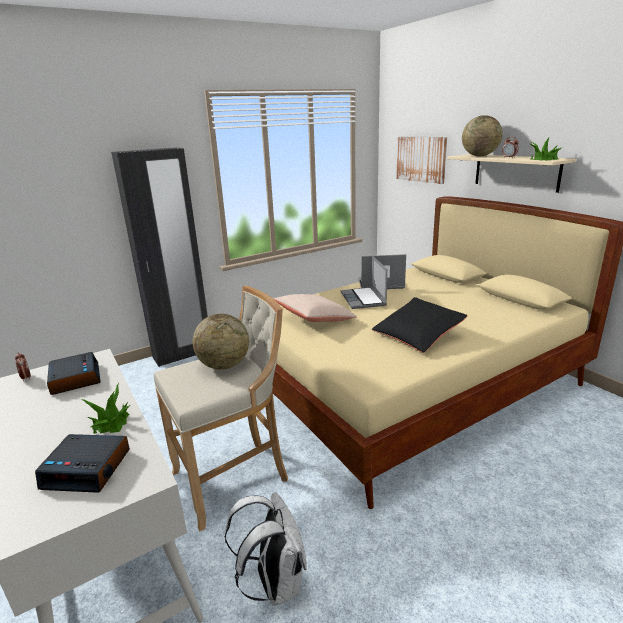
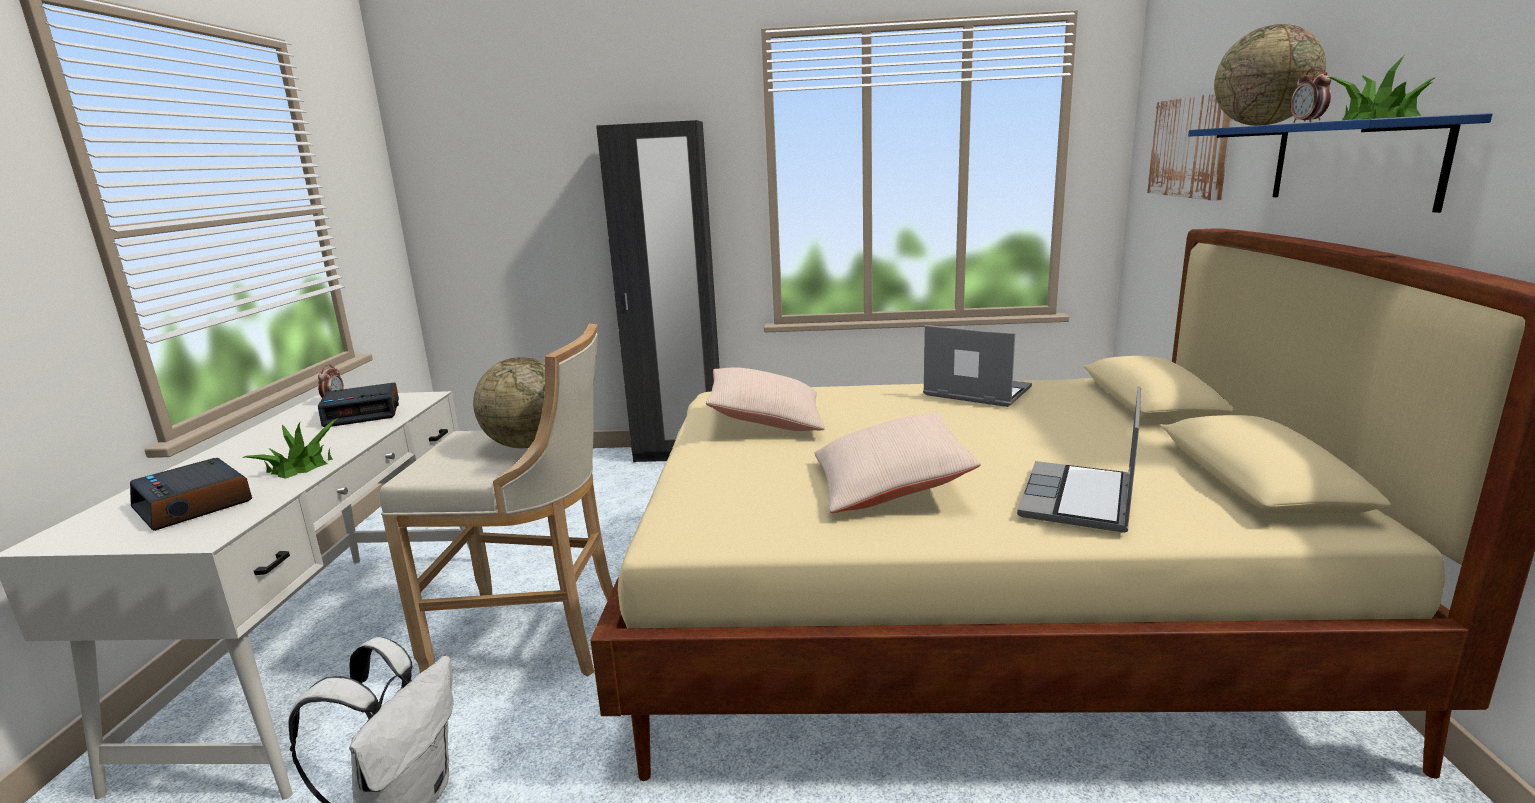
camera: 35 degrees right, 5 degrees down
alarm clock [47,352,101,395] -> alarm clock turned 60 degrees clockwise [318,382,399,427]
laptop [341,256,387,309] -> laptop moved to [1017,386,1141,533]
black pillow [372,297,467,353] -> beige pillow [814,412,981,513]
beige shelf [447,154,577,193] -> blue shelf [1188,113,1493,213]

